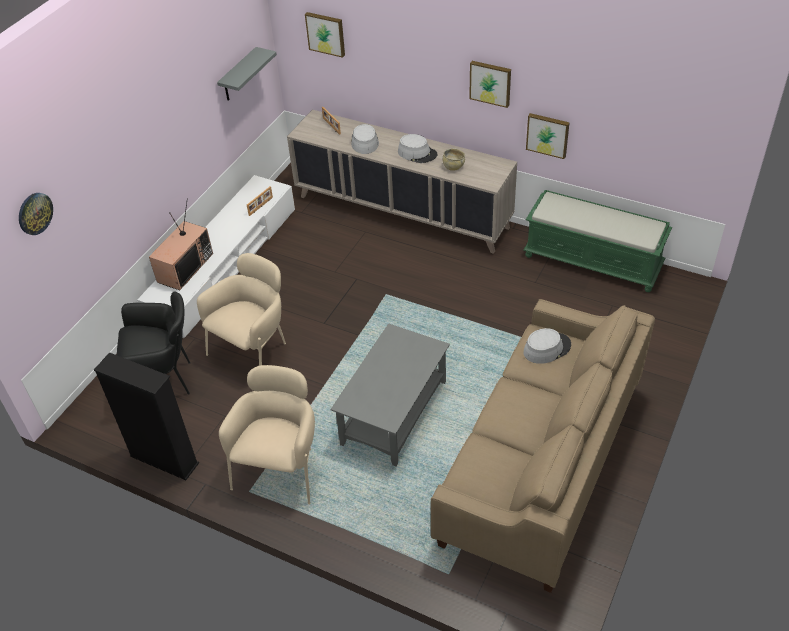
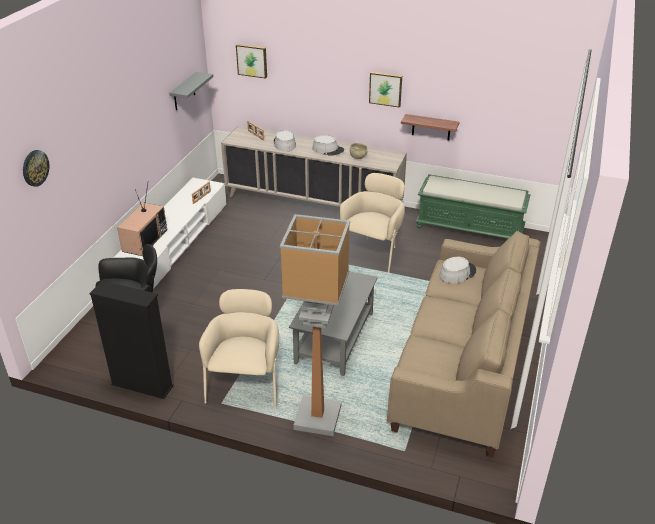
camera: 10 degrees left, 10 degrees down
beige armchair [197,253,286,366] -> beige armchair moved to [340,173,405,273]
picture [526,113,570,159] -> shelf [401,114,460,141]
none -> floor lamp [280,214,350,436]

